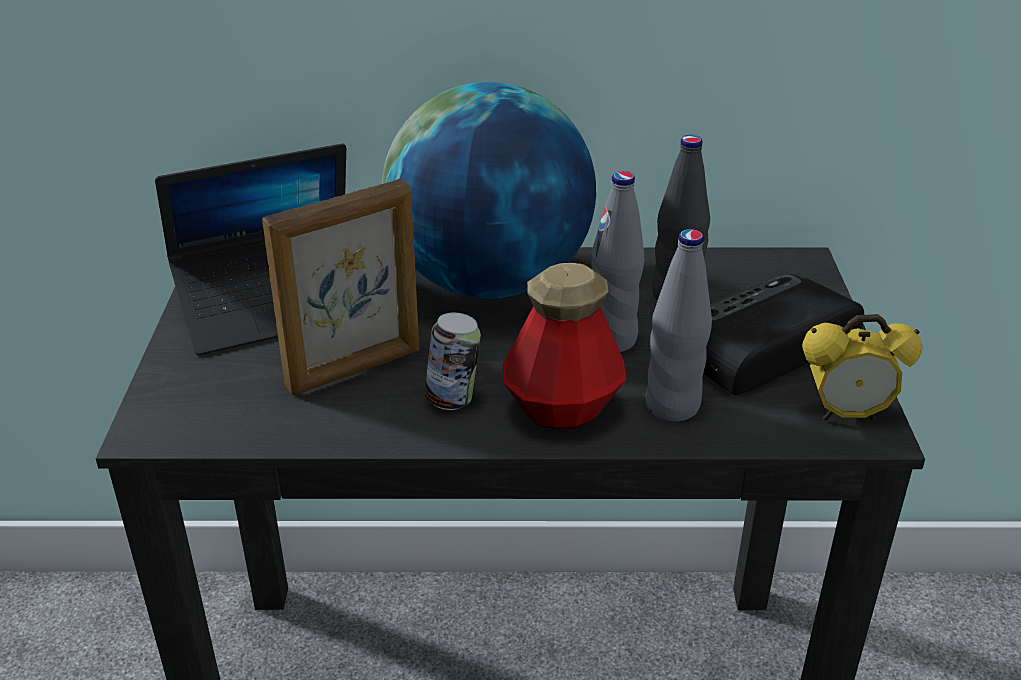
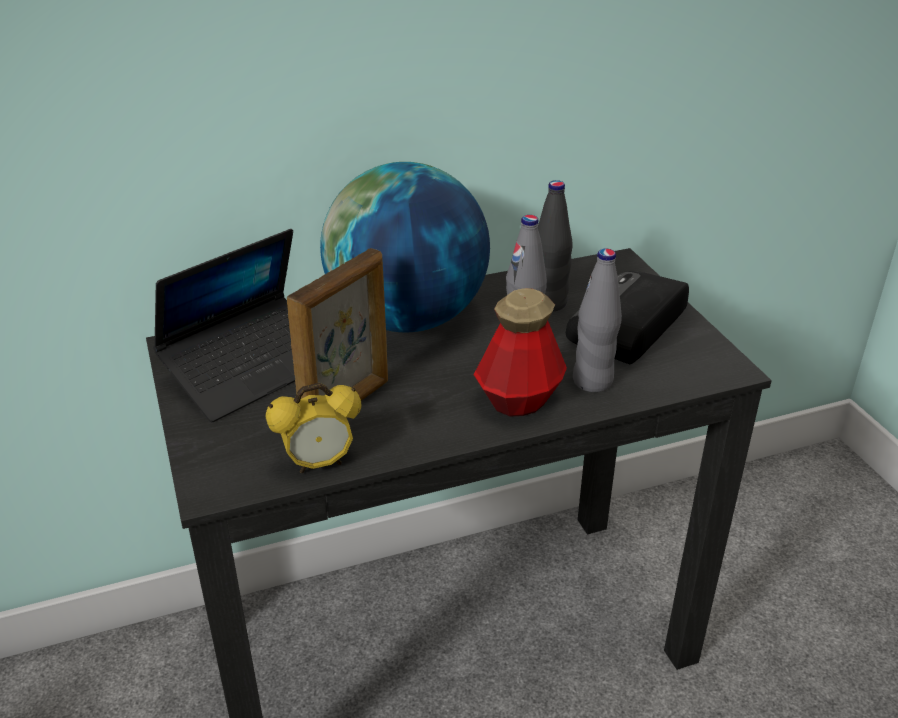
camera: 20 degrees left, 0 degrees up
can [425,313,481,410] -> none
alarm clock [802,314,922,421] -> alarm clock moved to [265,383,361,473]

